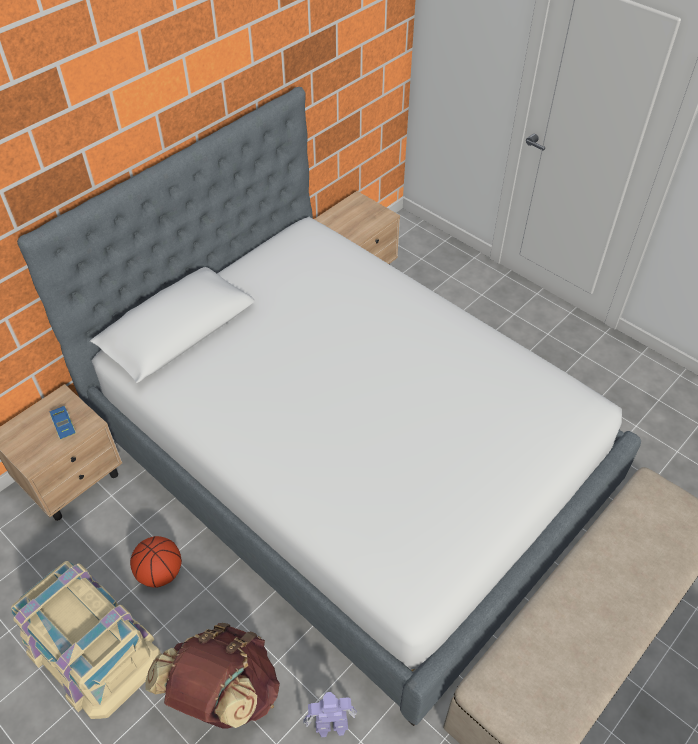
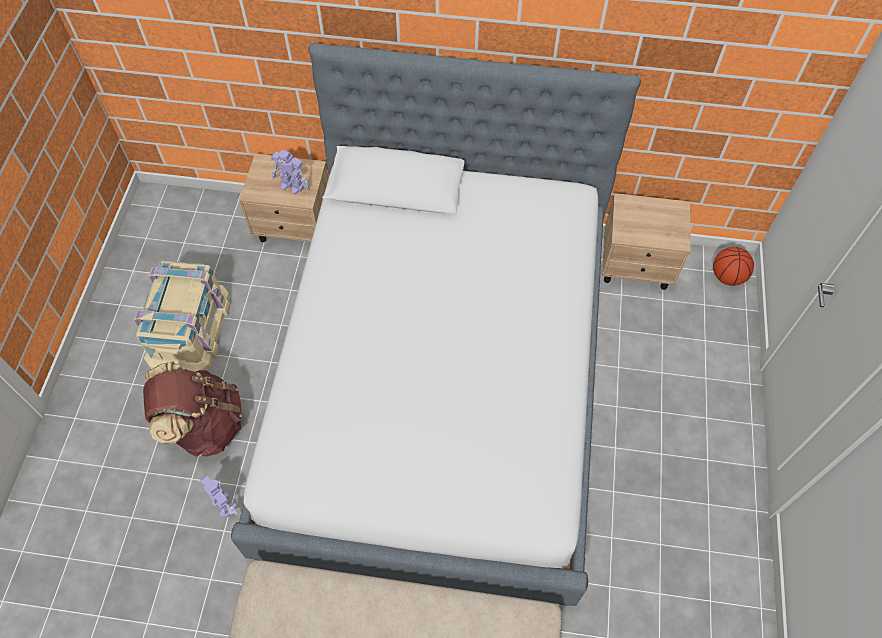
camera: 55 degrees right, 10 degrees up
blue toy car [50,406,76,440] -> toy robot [271,150,308,194]
basketball [130,536,182,588] -> basketball moved to [713,247,754,286]

